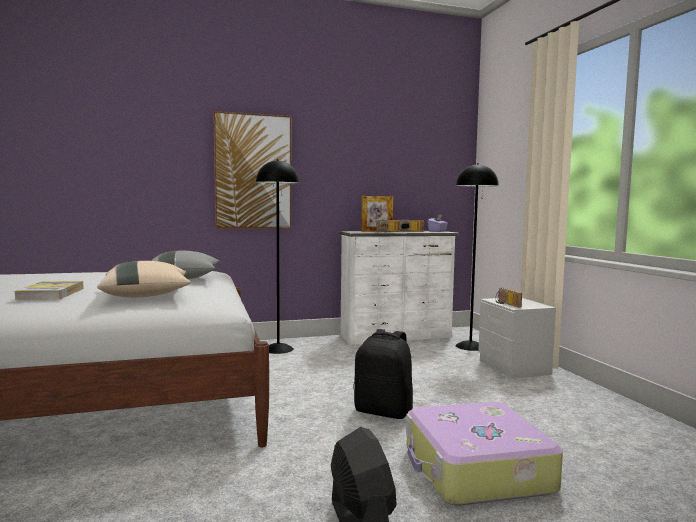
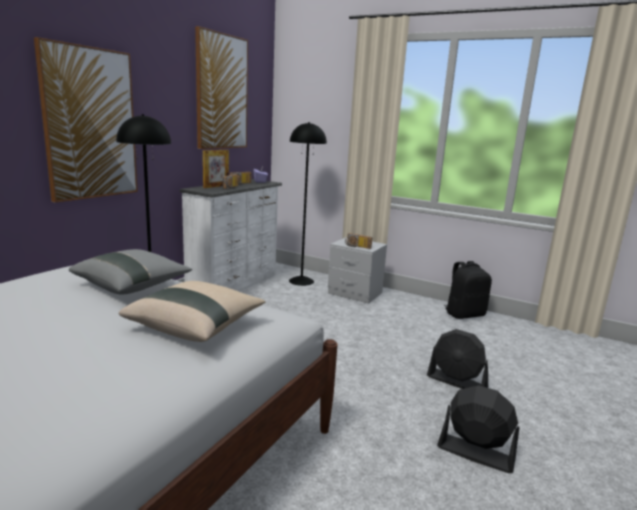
camera: 45 degrees left, 10 degrees up
book [14,281,84,300] -> none
black backpack [354,329,413,419] -> black backpack moved to [444,261,492,319]
suitcase [406,402,563,506] -> black fan [427,329,488,389]
none -> picture [195,26,248,149]

